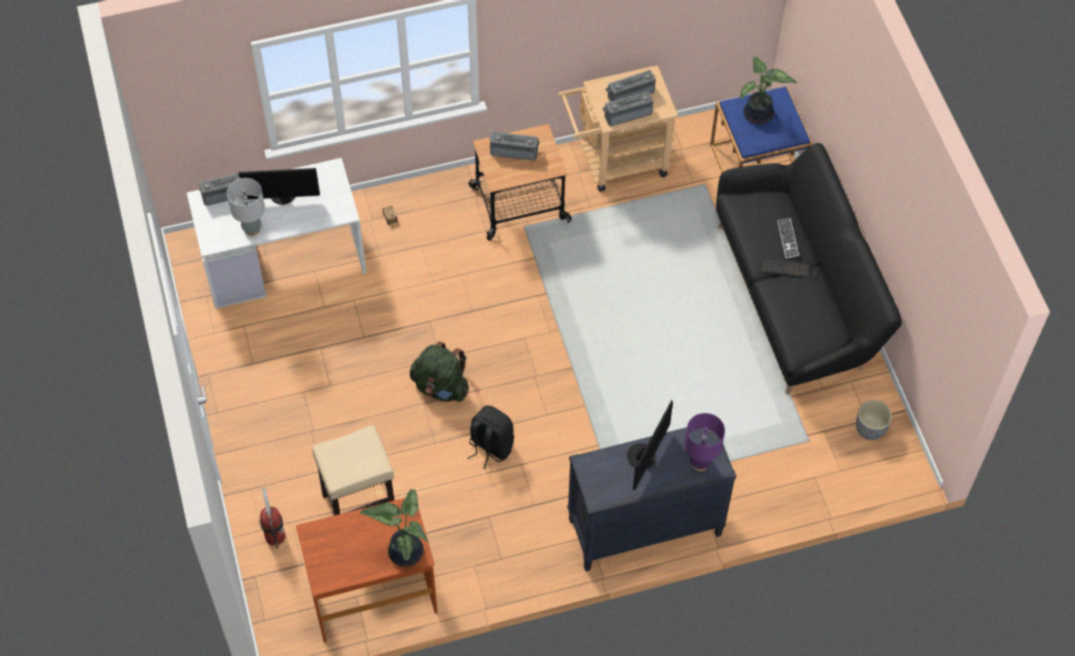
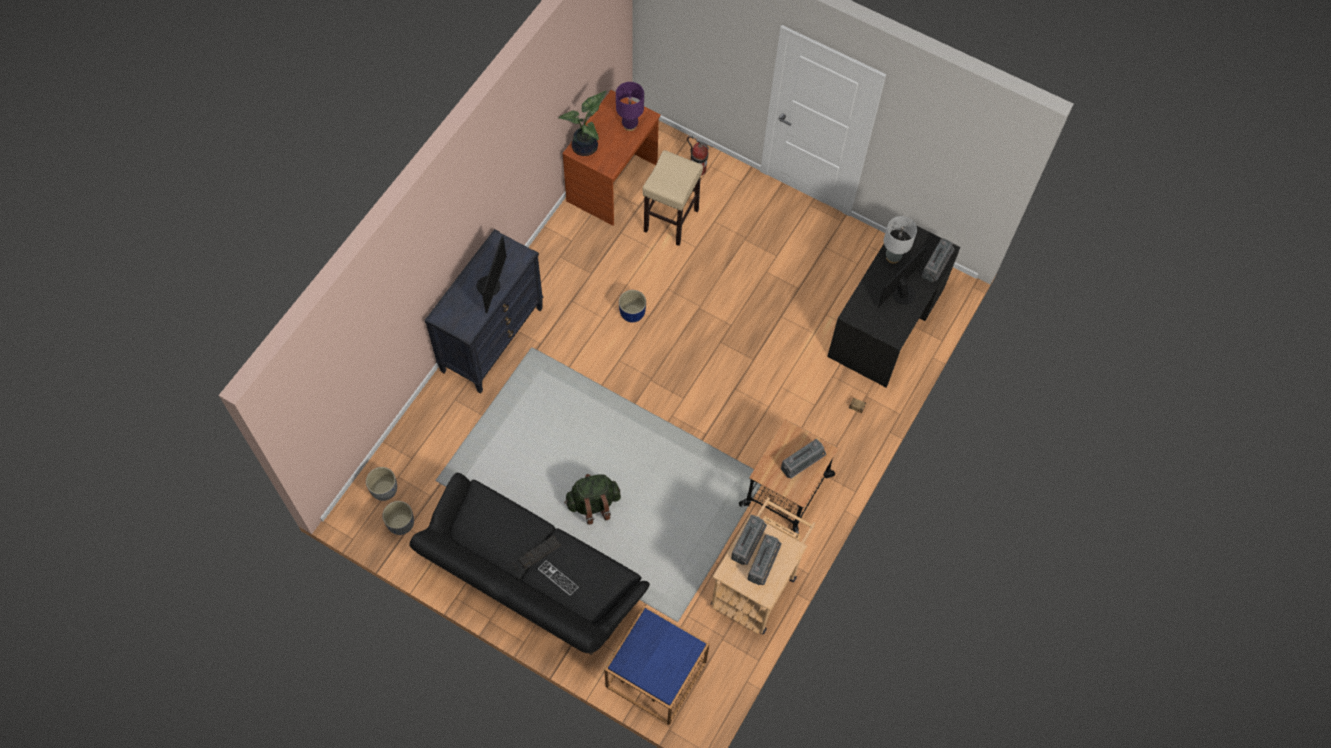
camera: 135 degrees right, 5 degrees up
white desk [187,158,366,309] -> black desk [827,225,961,387]
green backpack [410,341,469,402] -> green backpack moved to [564,474,621,525]
black backpack [468,405,514,469] -> blue planter [619,290,646,323]
monitor [627,400,673,490] -> monitor turned 150 degrees counterclockwise [477,236,506,313]
purple table lamp [684,413,725,471] -> purple table lamp moved to [616,82,644,131]
potted plant [740,56,797,124] -> none
none -> grey planter [366,467,397,501]

